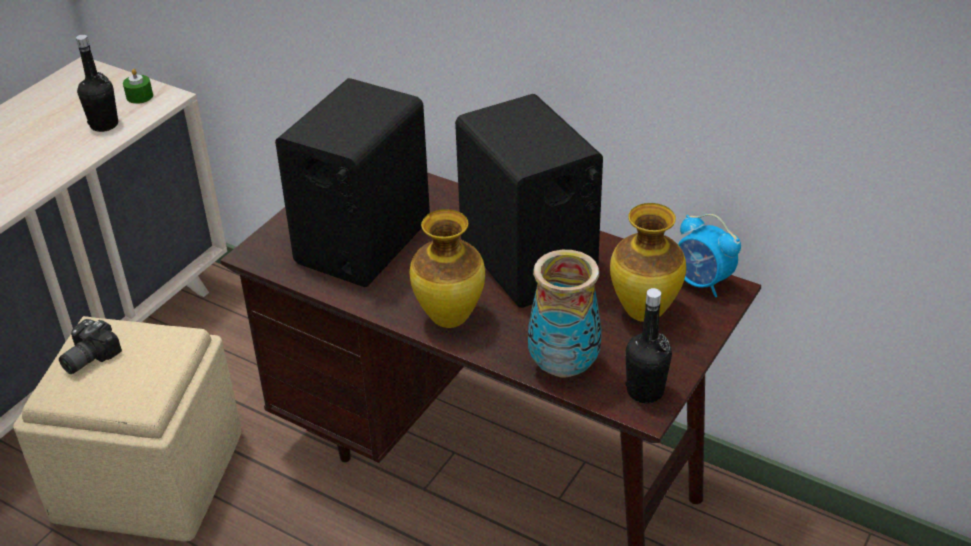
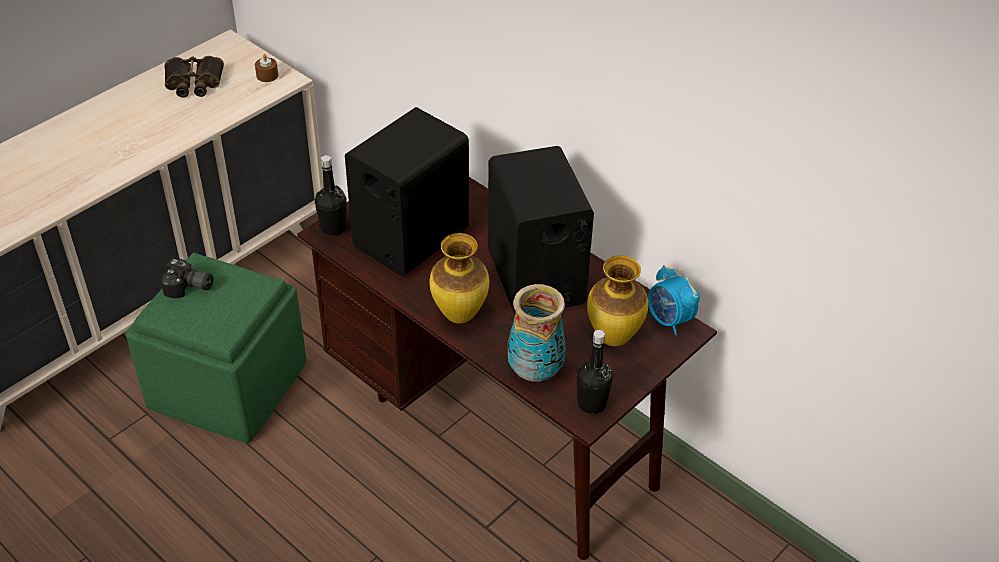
camera: 10 degrees right, 5 degrees up
beige ottoman [13,316,242,542] -> green ottoman [126,253,307,443]
camera [59,319,122,374] -> camera turned 120 degrees counterclockwise [161,259,213,298]
black bottle [76,34,118,132] -> black bottle moved to [315,155,347,236]
green candle [123,69,153,104] -> brown candle [255,54,278,82]
none -> binoculars [164,56,224,98]

